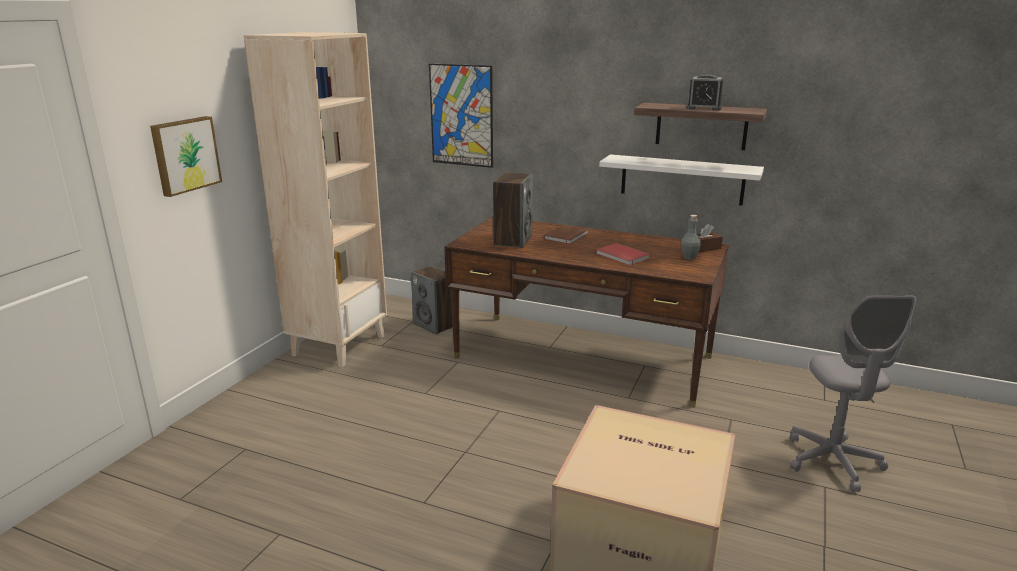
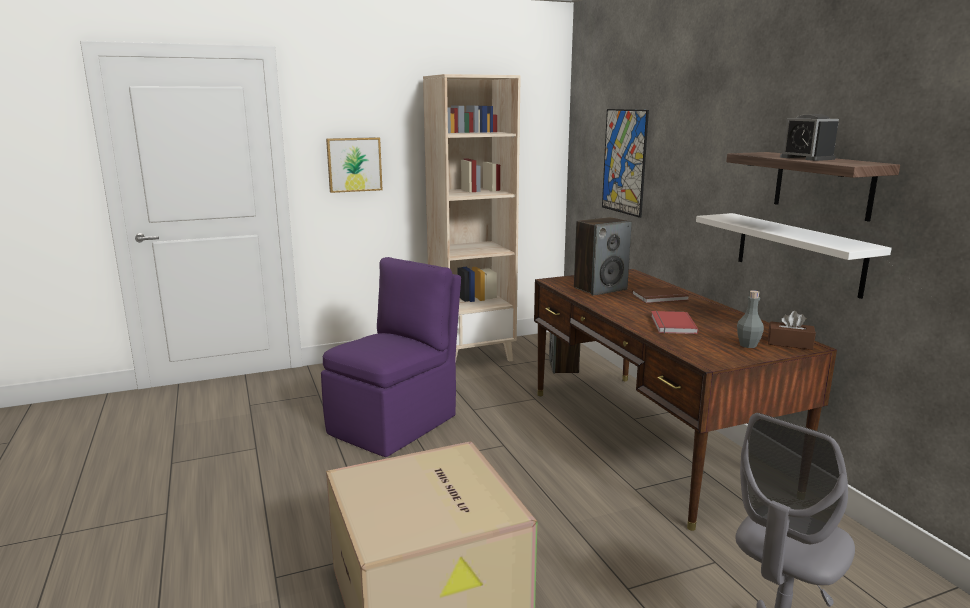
camera: 45 degrees right, 5 degrees down
none -> purple chair [321,257,461,457]

